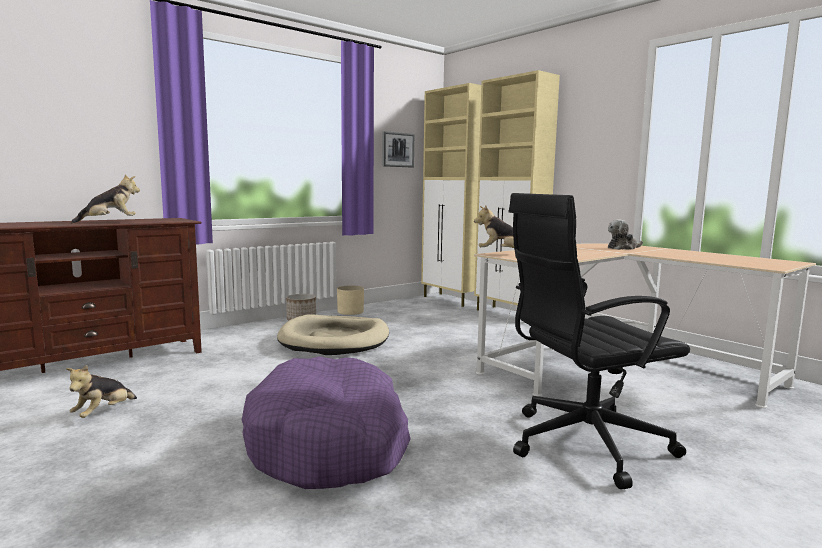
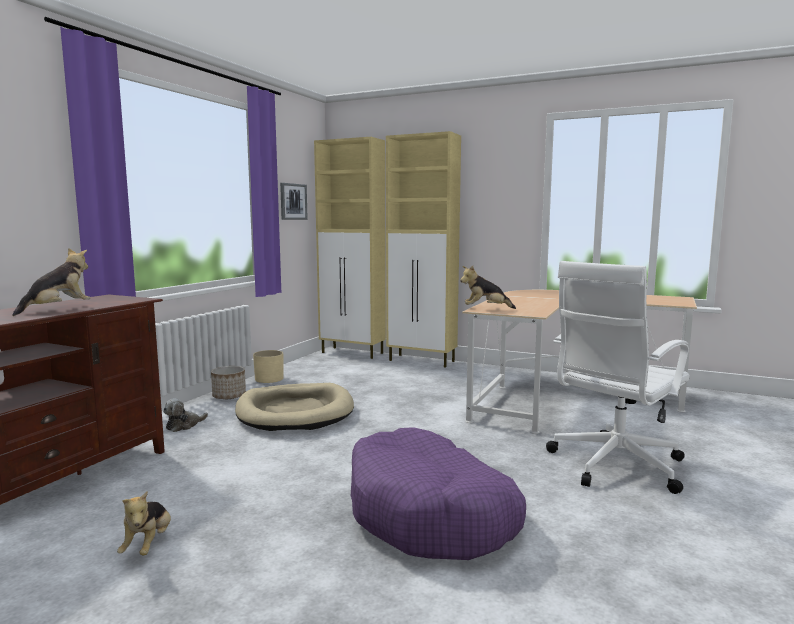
camera: 25 degrees left, 0 degrees up
black office chair [509,193,690,489] -> white office chair [546,261,690,494]
plush toy [608,219,643,250] -> plush toy moved to [163,398,208,432]

